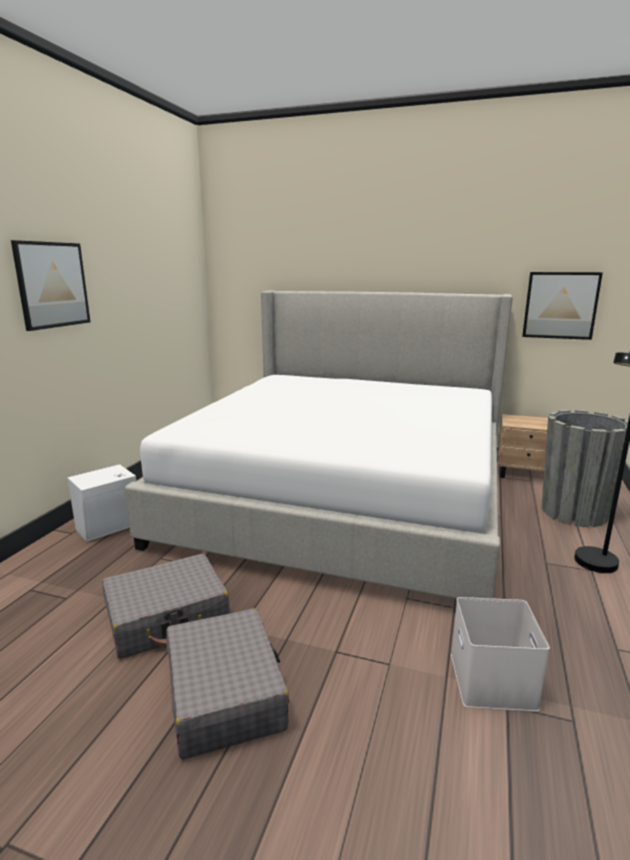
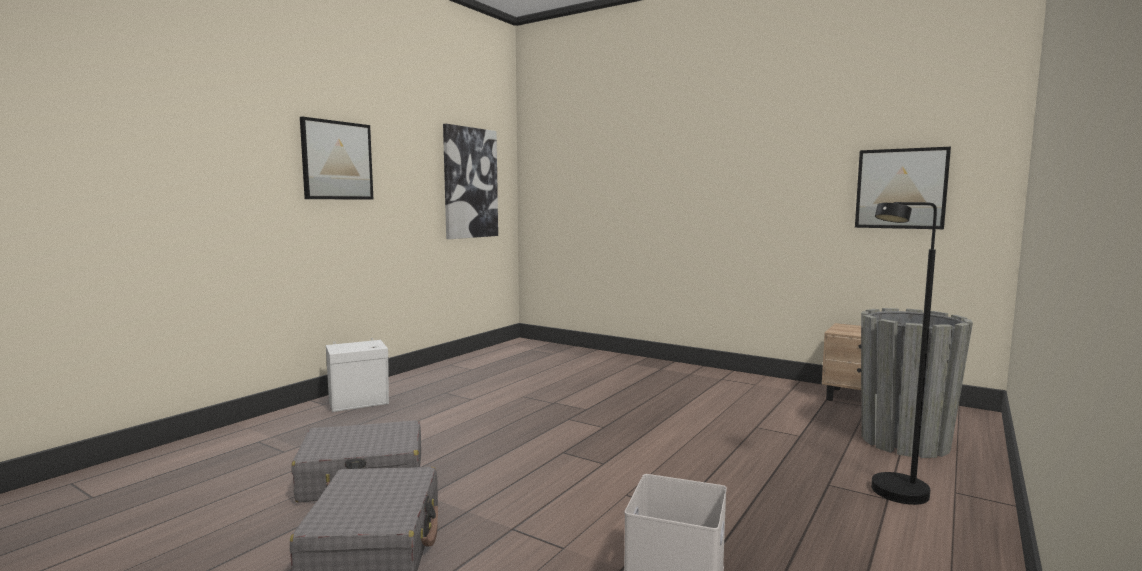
camera: 15 degrees right, 10 degrees down
bed [125,290,513,599] -> none
none -> picture [443,124,498,239]

